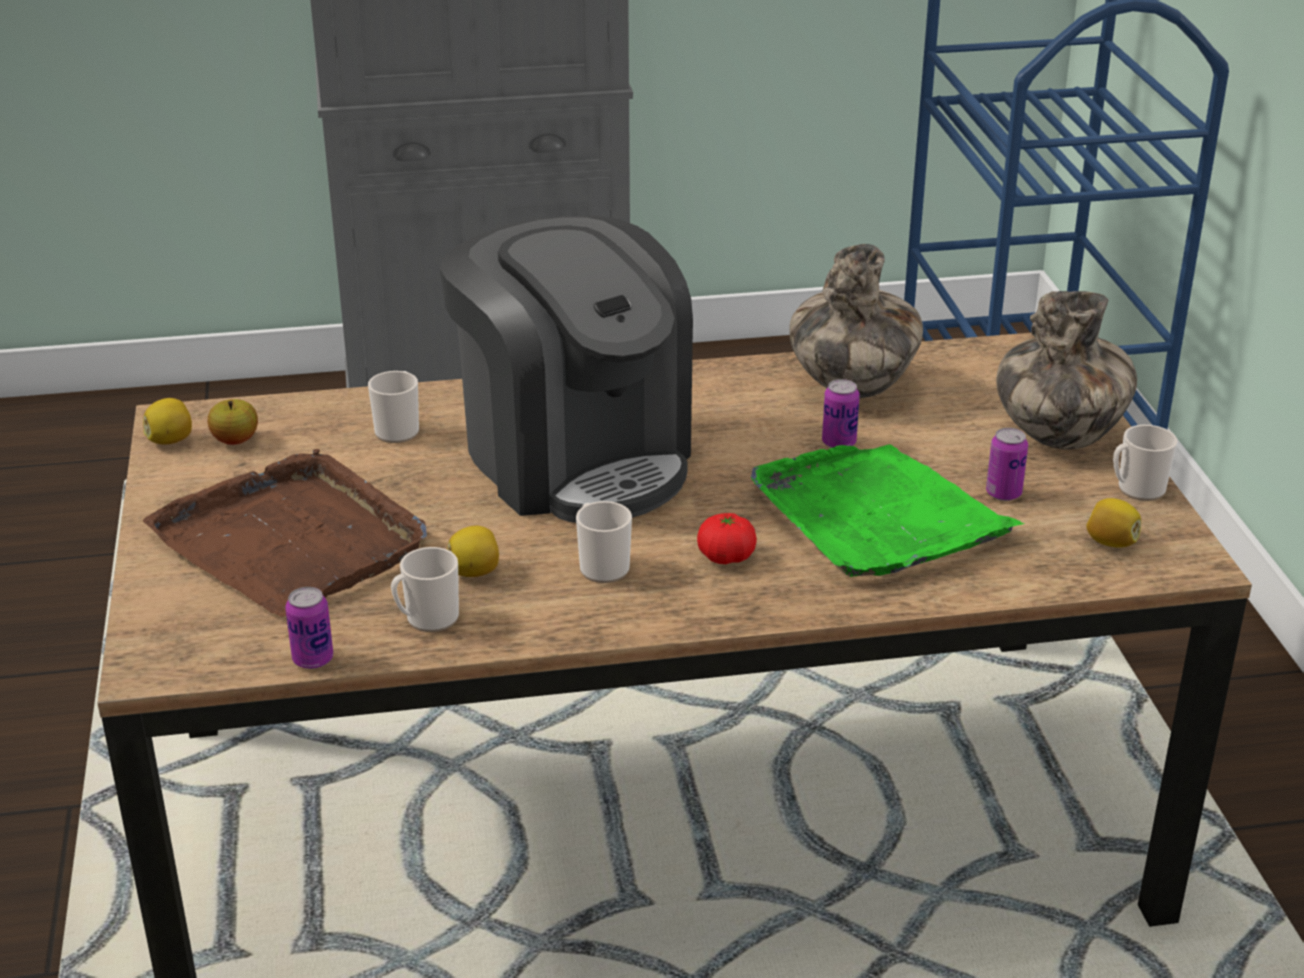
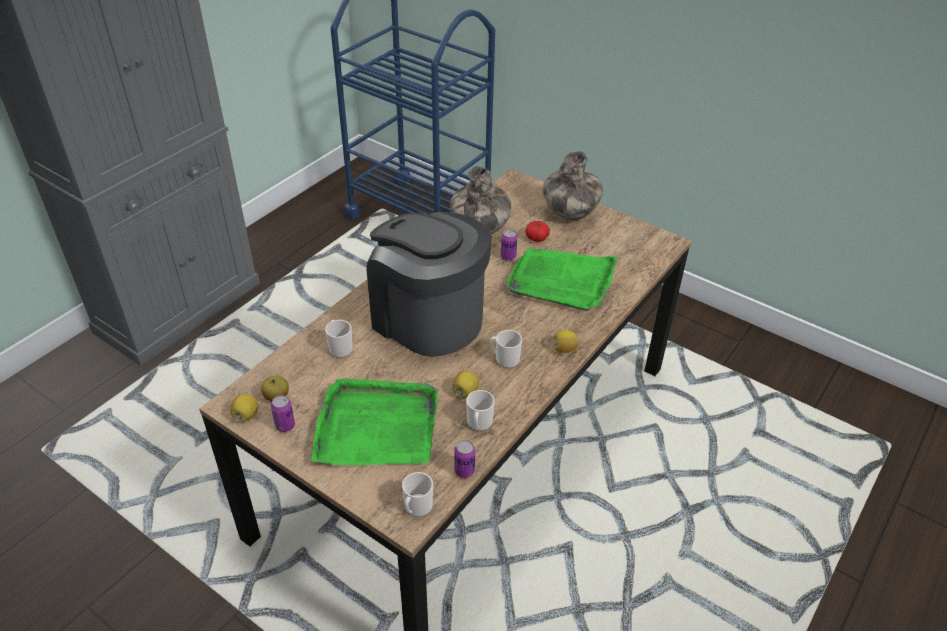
camera: 45 degrees left, 10 degrees up
brown tray [143,449,427,617] -> green tray [311,378,438,465]
coffee machine [440,216,693,523] -> coffee machine turned 150 degrees counterclockwise [367,212,492,357]
tomato [697,513,757,564] -> tomato moved to [525,221,550,242]
can [986,428,1028,501] -> can moved to [271,395,295,432]
lemon [1086,498,1141,548] -> lemon moved to [554,330,578,353]
mug [1113,425,1177,501] -> mug moved to [402,472,433,517]

